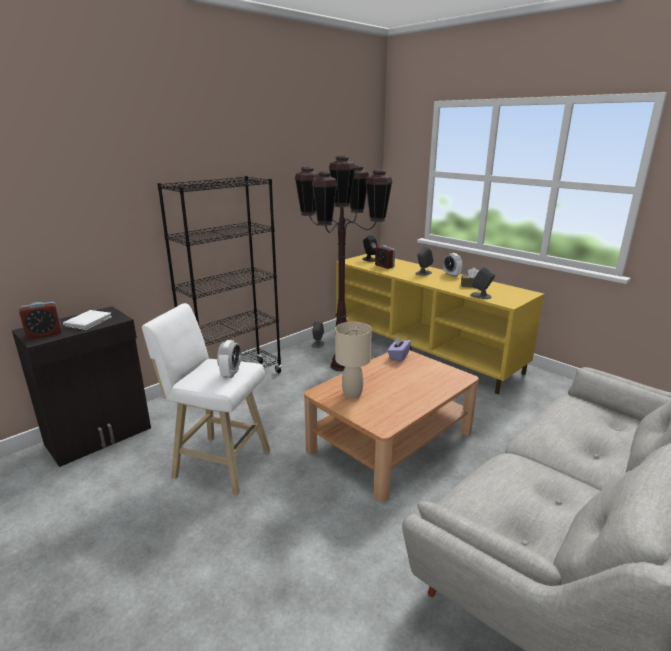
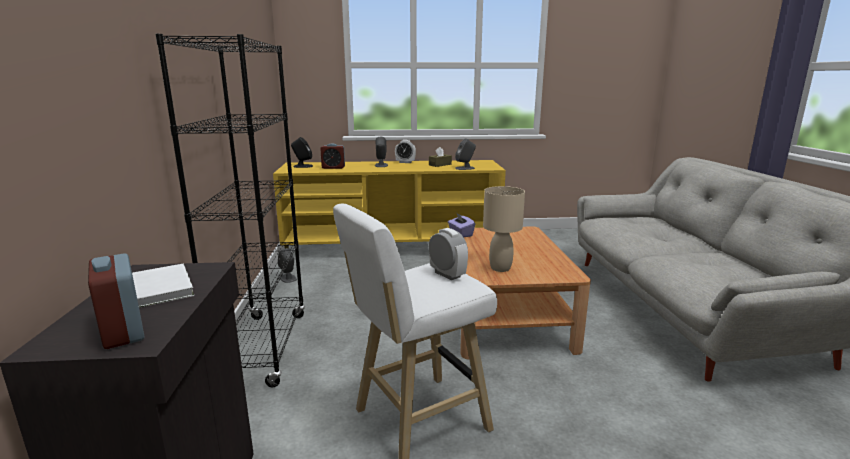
camera: 50 degrees left, 5 degrees down
alarm clock [19,302,61,339] -> alarm clock turned 135 degrees clockwise [88,253,145,349]
brown floor lamp [295,155,393,371] -> none

